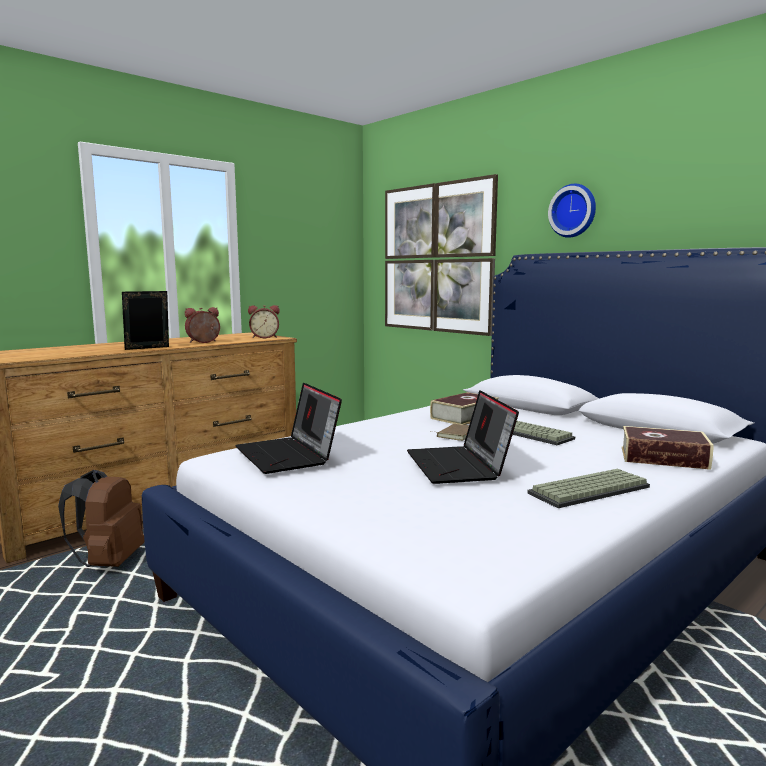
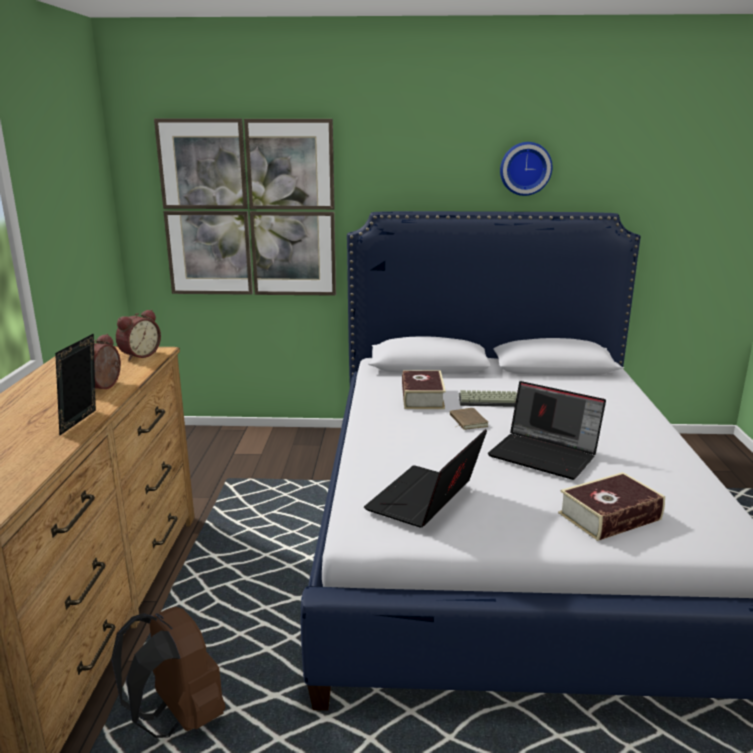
camera: 45 degrees left, 10 degrees up
laptop [235,383,342,474] -> laptop turned 105 degrees clockwise [364,429,487,528]
keyboard [527,469,650,508] -> none
wall clock [548,184,596,238] -> wall clock moved to [500,142,552,196]
book [622,426,714,470] -> book moved to [558,472,665,541]

